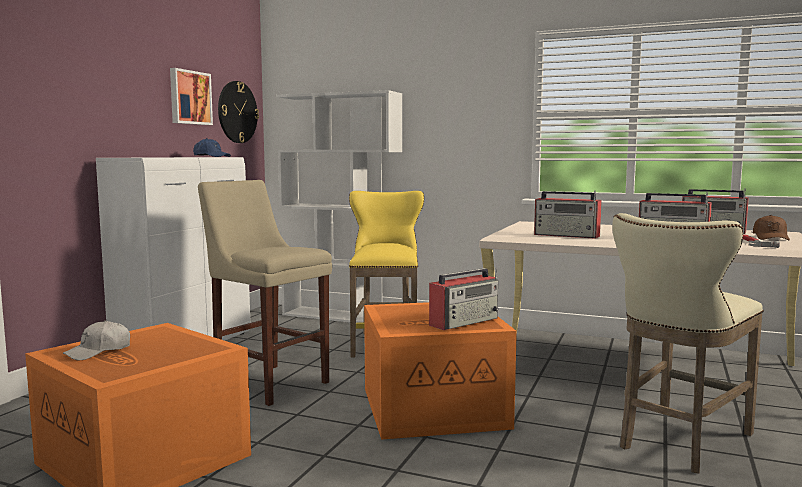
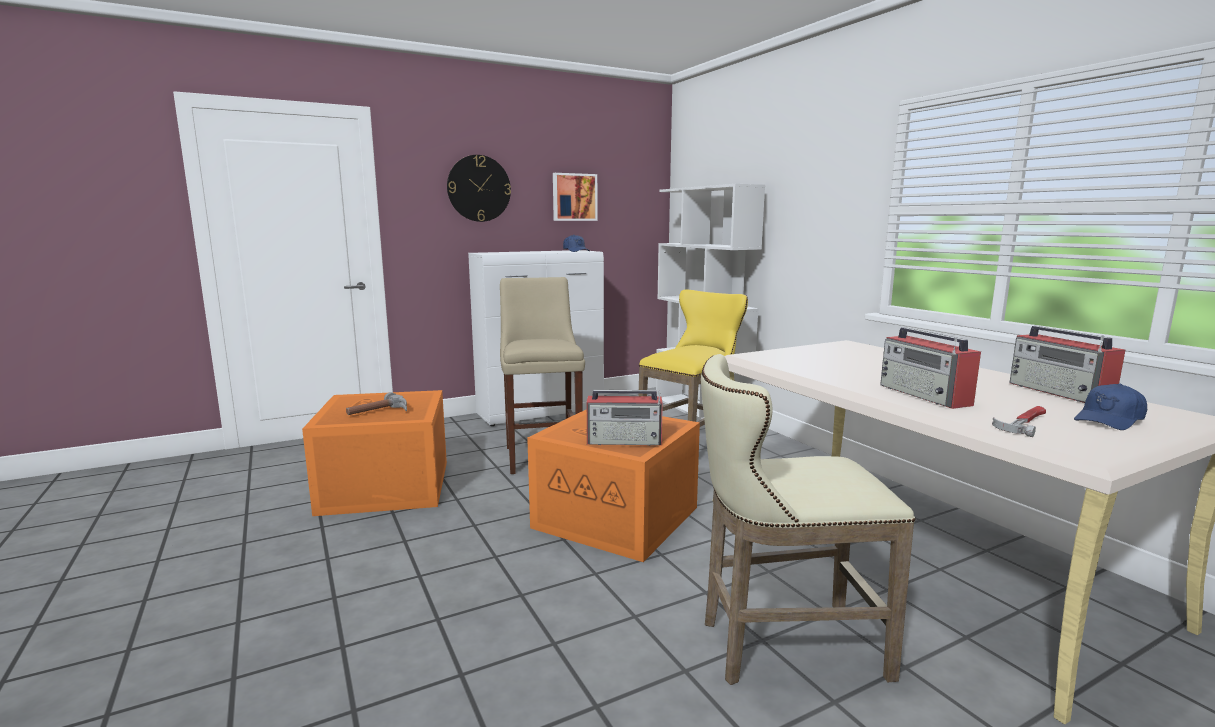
camera: 40 degrees right, 5 degrees up
white cap [63,320,130,361] -> none
wall clock [218,81,259,143] -> wall clock moved to [447,155,511,222]
radio [534,190,602,239] -> none
brown cap [753,215,790,240] -> blue cap [1074,383,1147,430]
none -> hammer [346,392,407,415]

